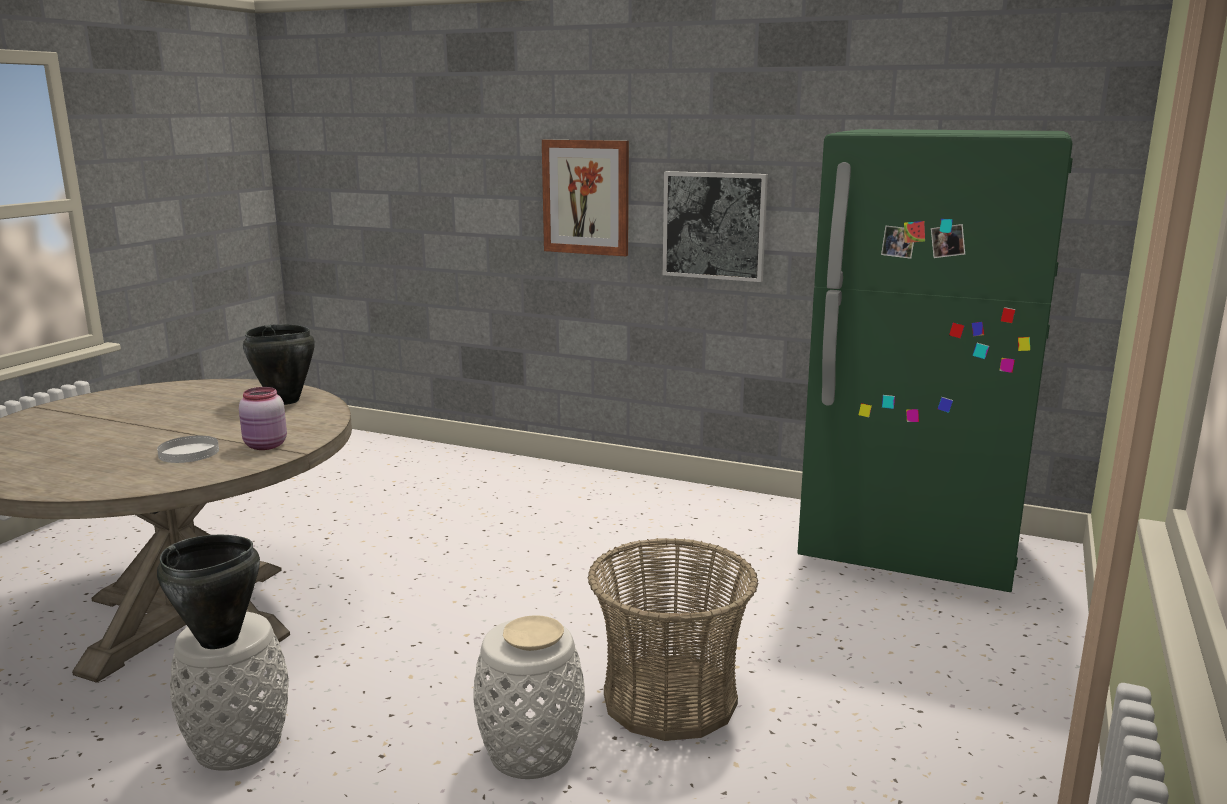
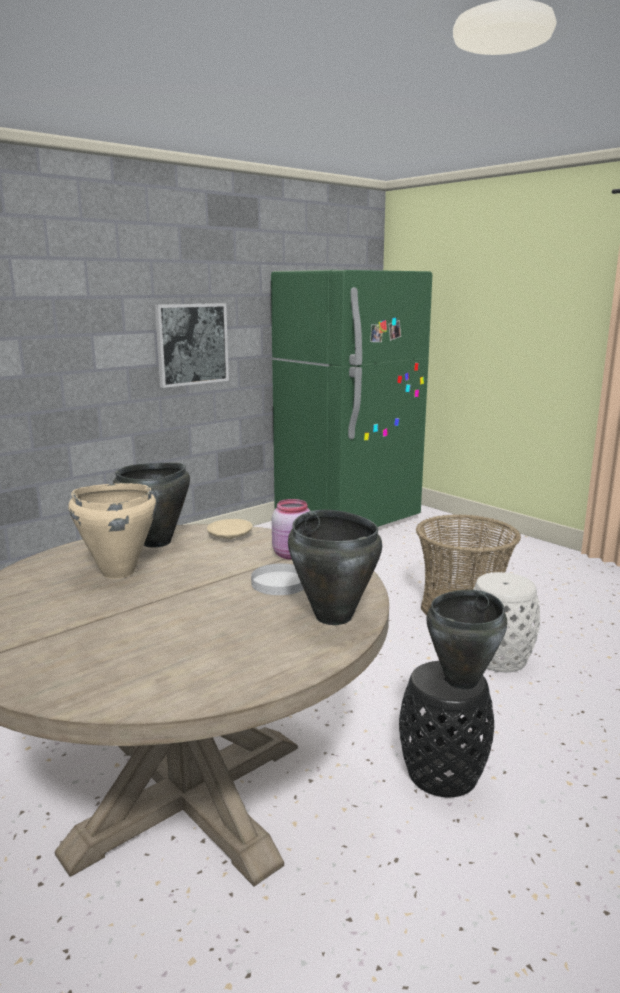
camera: 65 degrees left, 0 degrees up
white stool [170,612,288,771] -> black stool [399,661,494,798]
beige plate [503,616,564,651] -> beige plate moved to [207,519,252,539]
picture [542,140,629,256] -> none
none -> beige cooking pot [69,483,156,579]
none -> black cooking pot [288,510,382,625]

